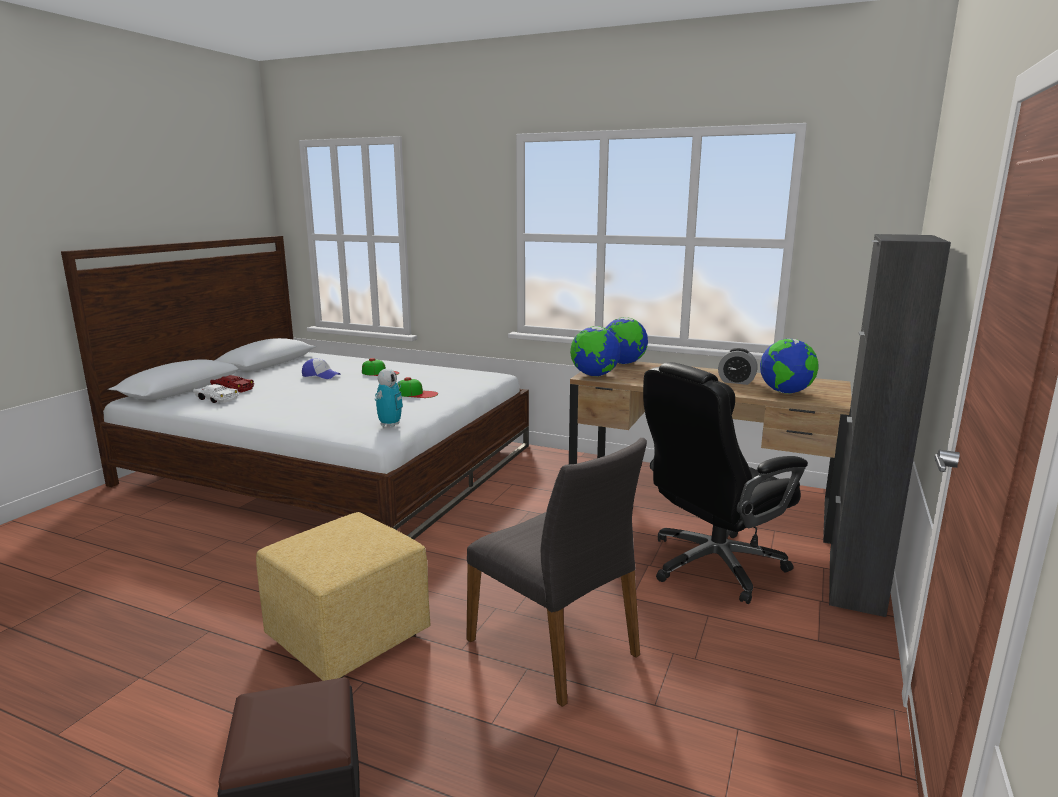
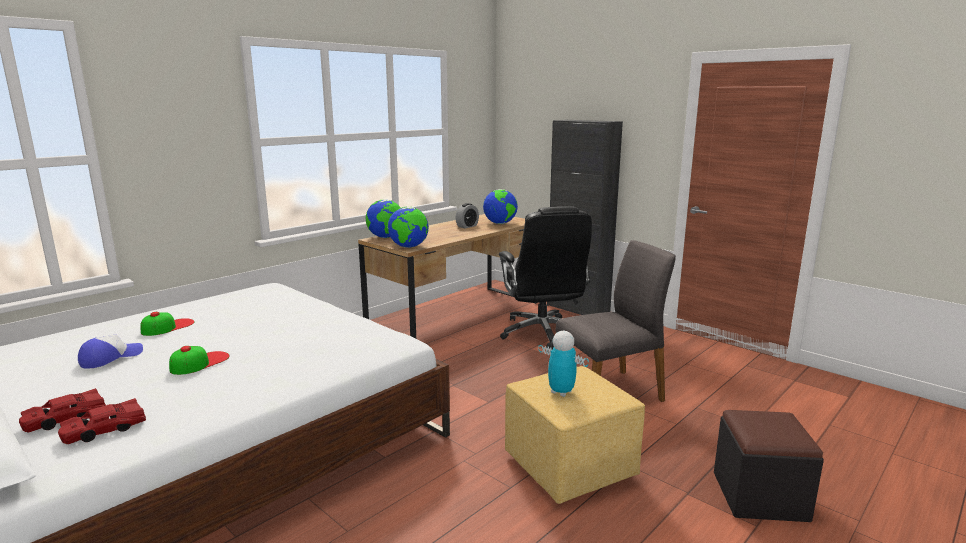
camera: 70 degrees left, 0 degrees up
white toy car [193,384,239,403] -> red toy car [58,398,146,444]
toy robot [375,369,403,427] -> toy robot moved to [538,330,589,397]
cap [398,377,438,398] -> cap moved to [169,346,229,375]

